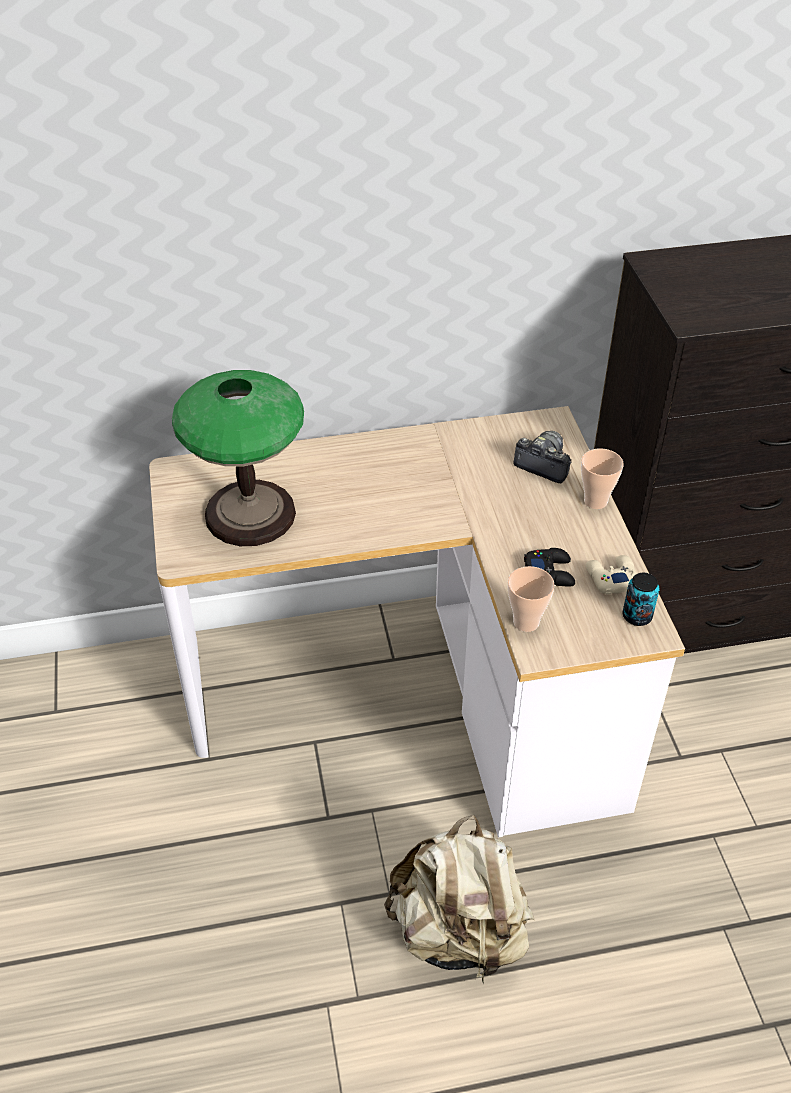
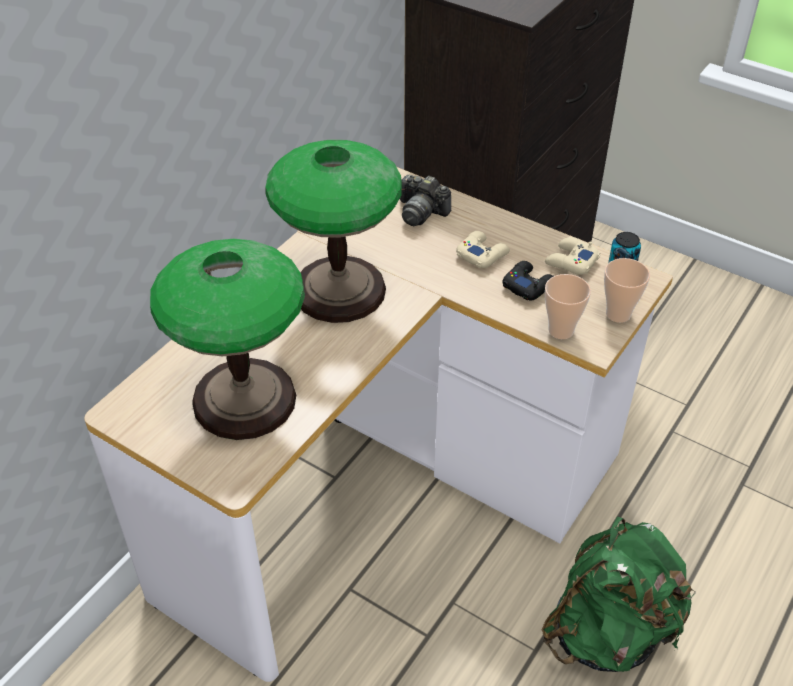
camera: 45 degrees left, 0 degrees up
beige backpack [384,815,534,984] -> green backpack [542,516,696,672]
camera [513,431,572,483] -> camera turned 135 degrees counterclockwise [400,175,451,226]
cup [581,448,624,509] -> cup moved to [604,258,650,323]
none -> table lamp [265,140,402,323]
none -> beige game controller [456,231,510,268]

